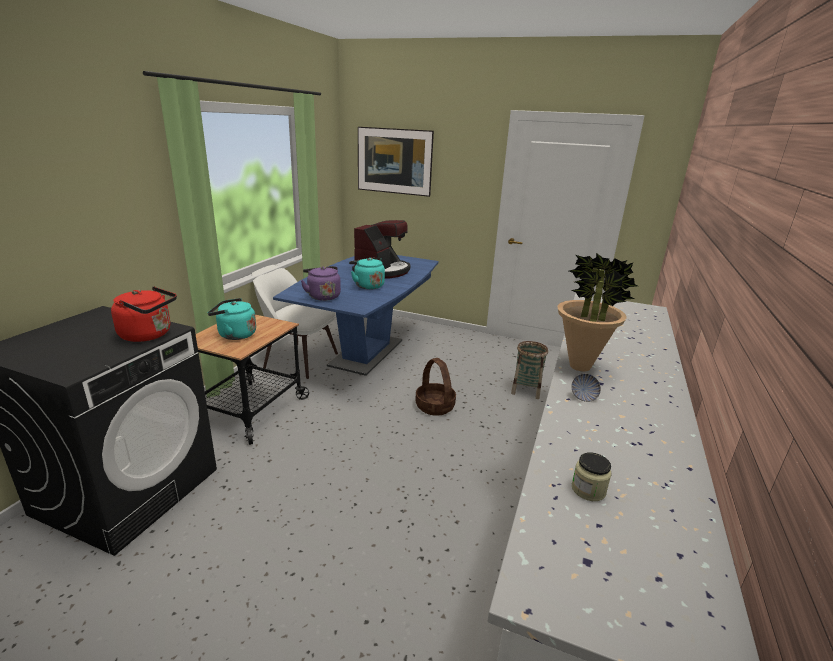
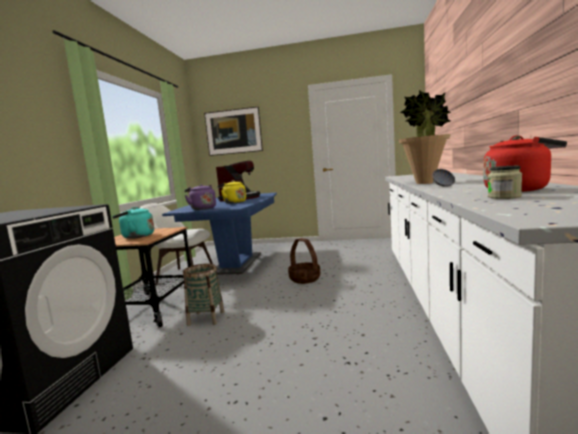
camera: 10 degrees left, 15 degrees down
red kettle [111,286,177,342] -> red kettle moved to [483,135,567,192]
turquoise kettle [349,258,385,289] -> yellow kettle [217,180,246,204]
basket [511,341,548,399] -> basket moved to [183,263,224,326]

